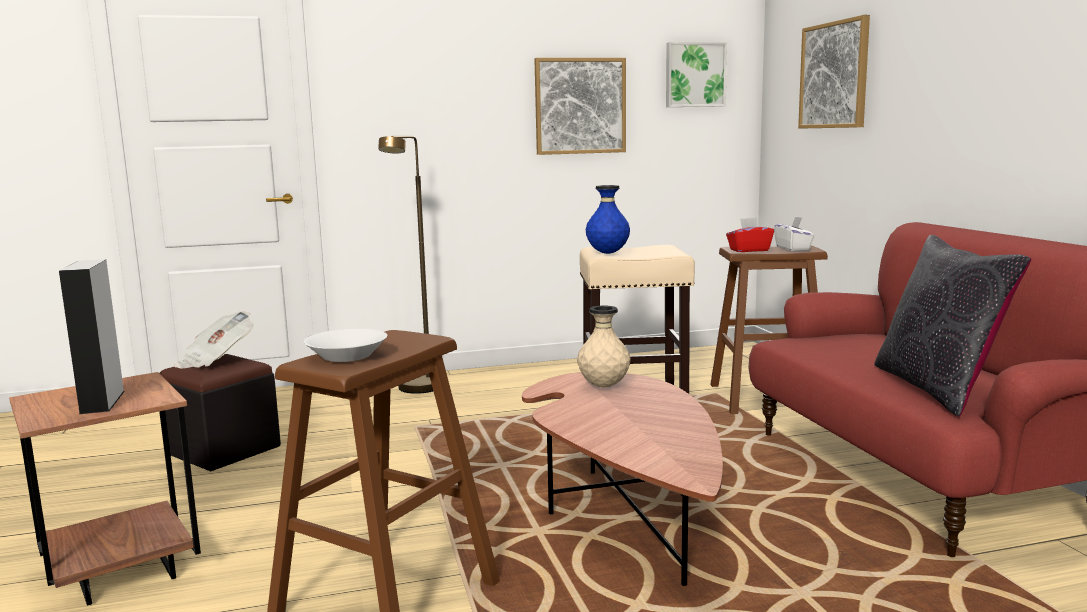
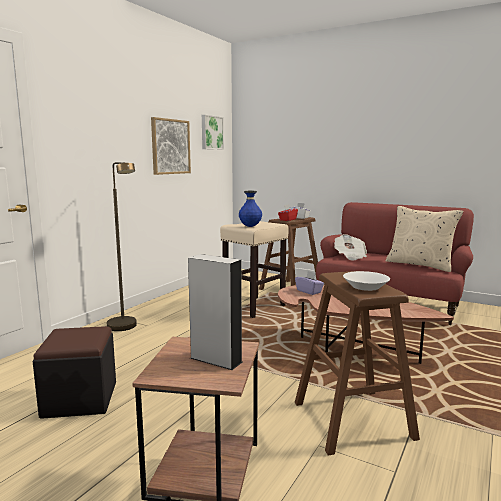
camera: 45 degrees left, 0 degrees up
newspaper [175,311,254,368] -> newspaper moved to [334,234,367,261]
beige vase [577,306,631,387] -> purple tissue box [295,271,324,295]
picture [798,15,870,129] -> none
black pillow [874,235,1031,417] -> beige pillow [386,206,464,272]

